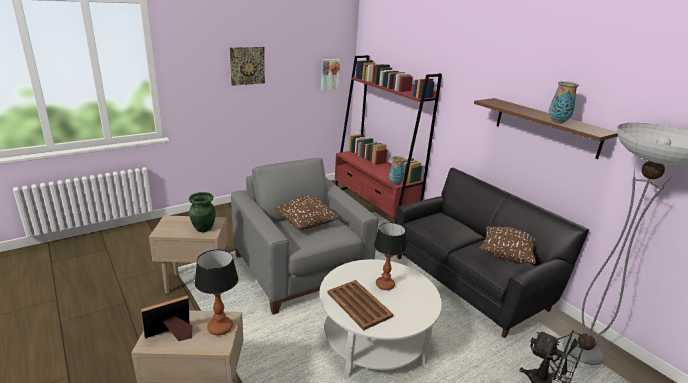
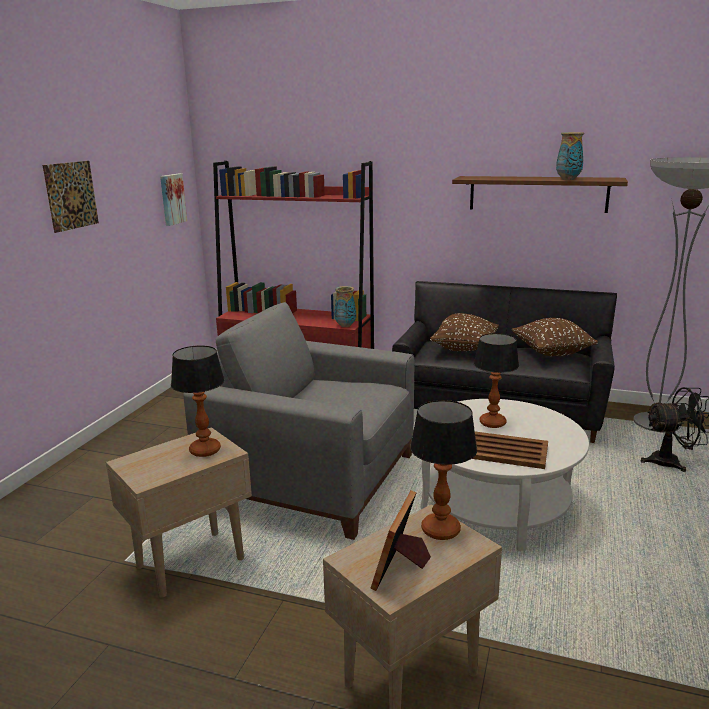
camera: 35 degrees left, 5 degrees down
green vase [189,192,216,232] -> table lamp [171,345,225,457]
brown pillow [275,196,340,230] -> brown pillow moved to [430,313,499,351]

